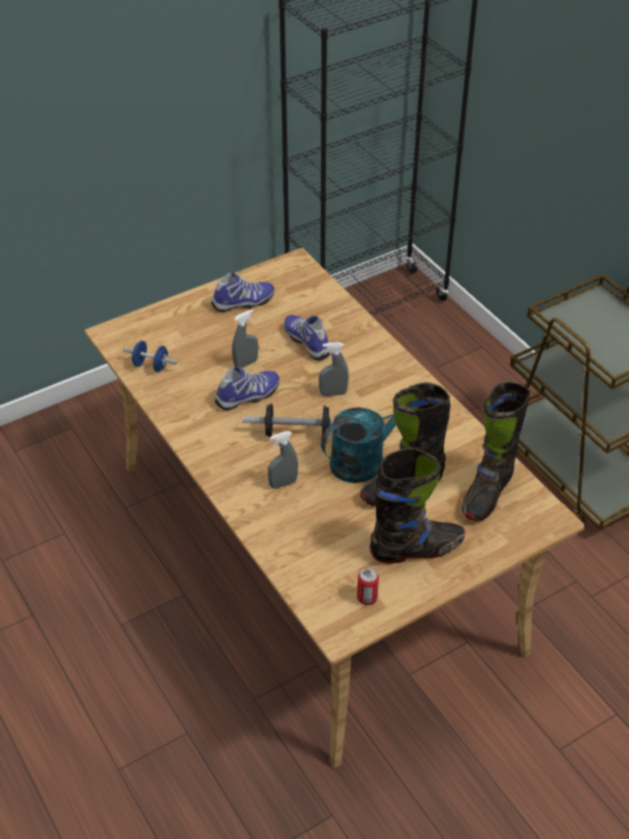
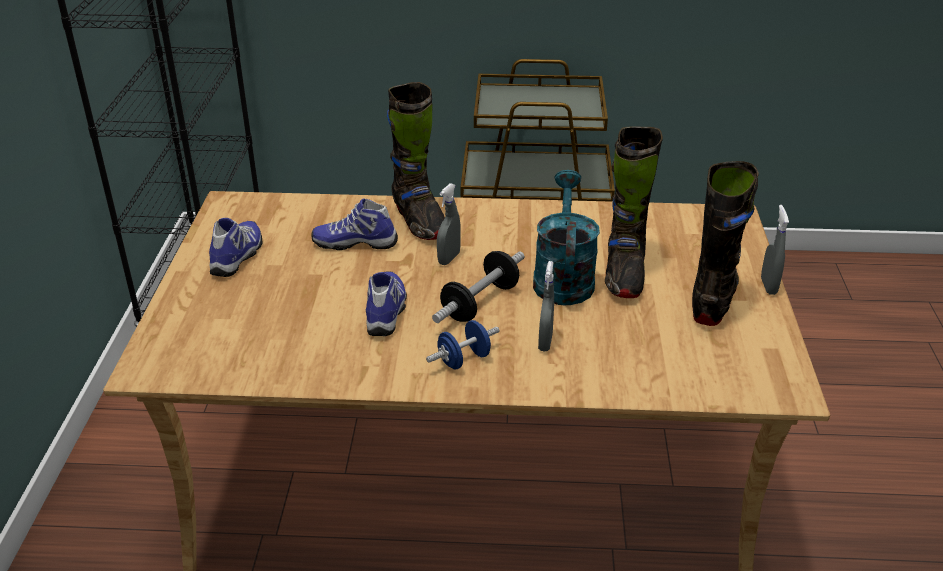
camera: 55 degrees left, 10 degrees down
blue dumbbell [123,341,178,372] -> blue dumbbell moved to [426,320,500,369]
grey spray bottle [232,309,258,368] -> grey spray bottle moved to [761,205,789,295]
can [357,568,379,605] -> none
black boot [462,381,531,521] -> black boot moved to [387,82,445,240]

